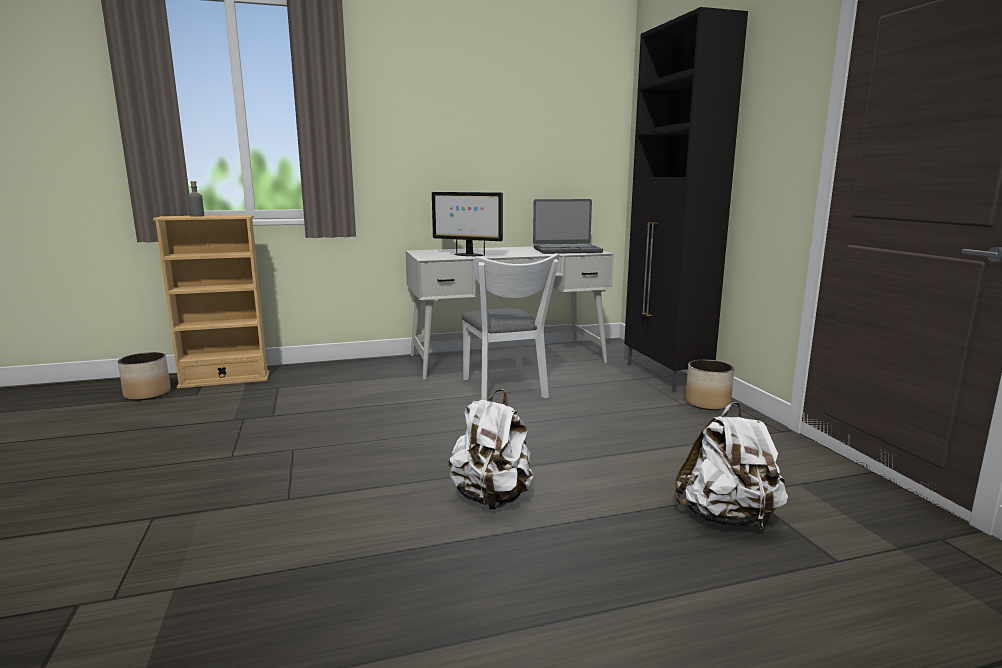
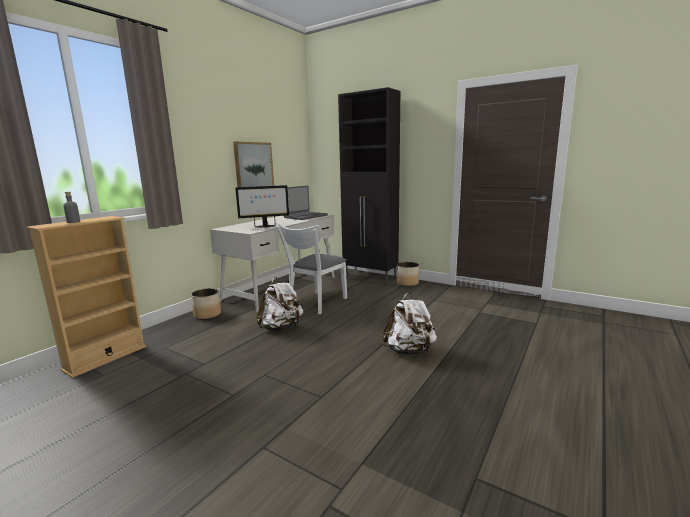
camera: 40 degrees left, 0 degrees up
planter [118,352,171,400] -> planter moved to [191,288,221,320]
white chair [461,253,560,400] -> white chair turned 90 degrees clockwise [277,222,347,314]
white backpack [675,402,788,529] -> white backpack moved to [256,277,303,331]
none -> picture [233,142,274,187]

